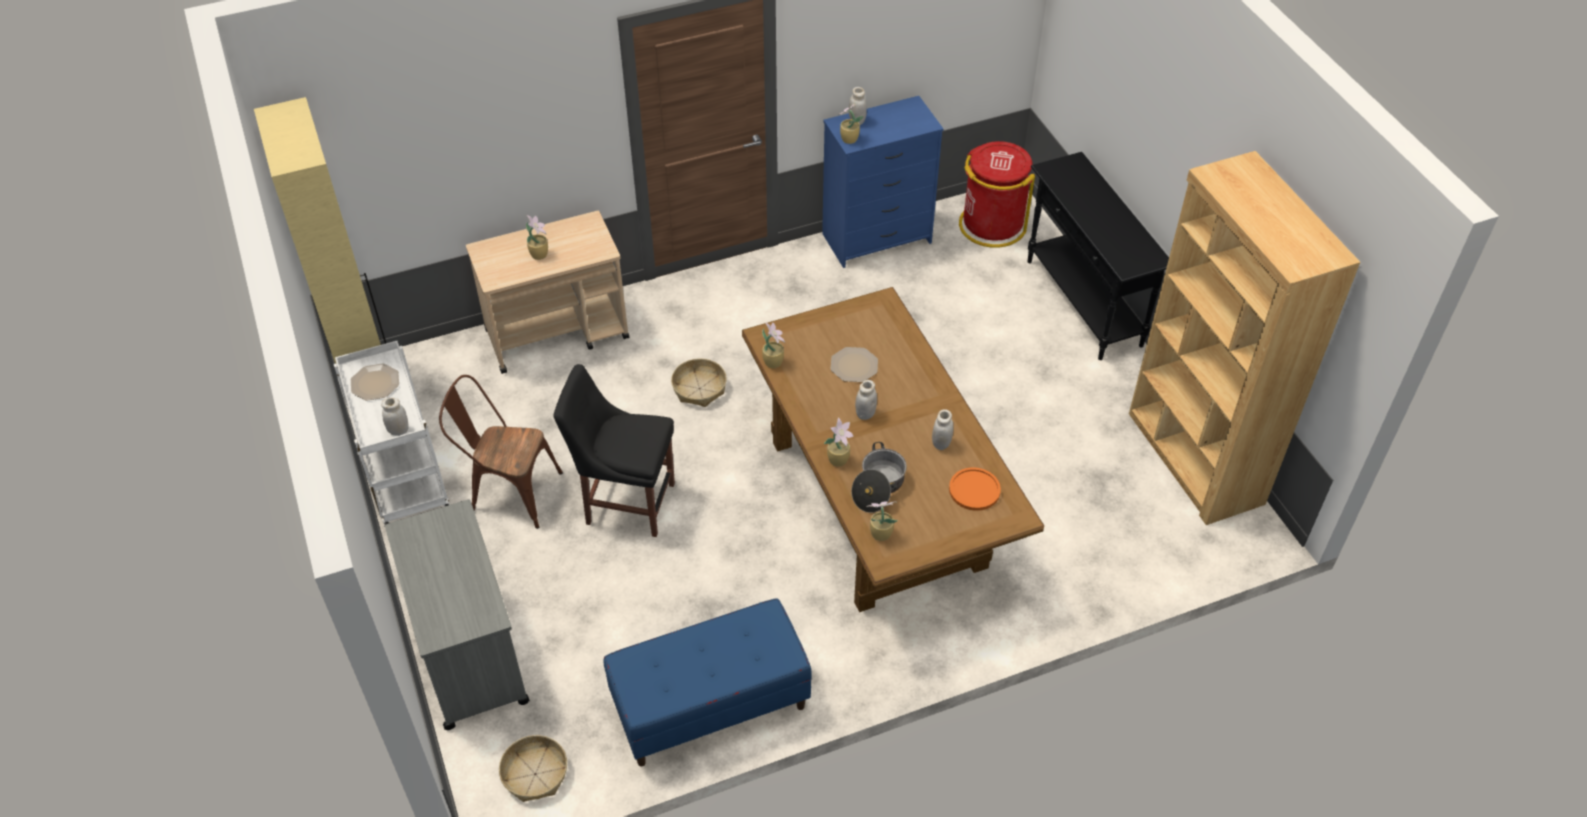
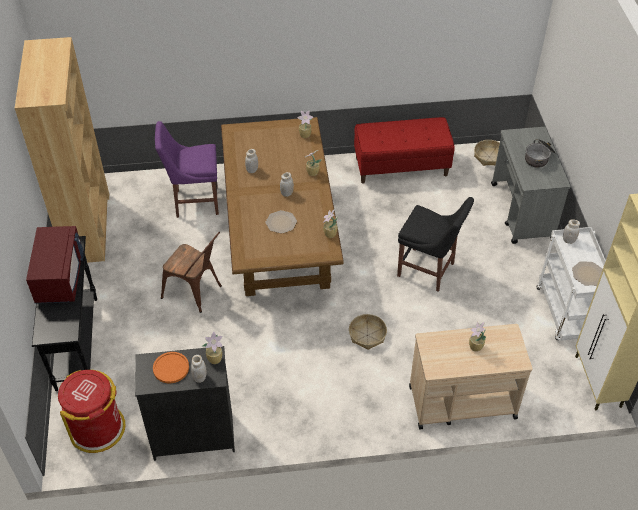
camera: 165 degrees left, 0 degrees up
brown chair [439,375,563,529] -> brown chair moved to [161,232,222,313]
blue bench [604,598,812,767] -> red bench [354,117,455,183]
blue dresser [822,96,944,268] -> black dresser [135,346,235,461]
cooking pot [851,442,907,513] -> cooking pot moved to [525,139,556,168]
orange plate [949,467,1001,511] -> orange plate moved to [153,352,189,383]
none -> red microwave [26,226,83,303]
none -> purple chair [155,121,219,218]

